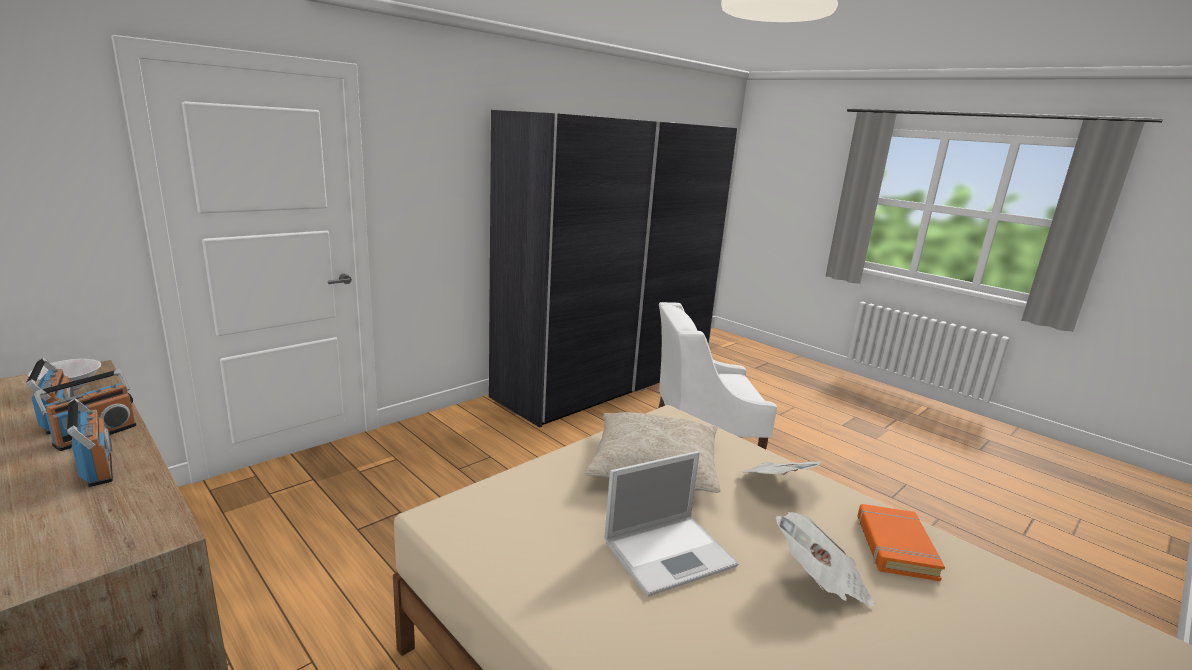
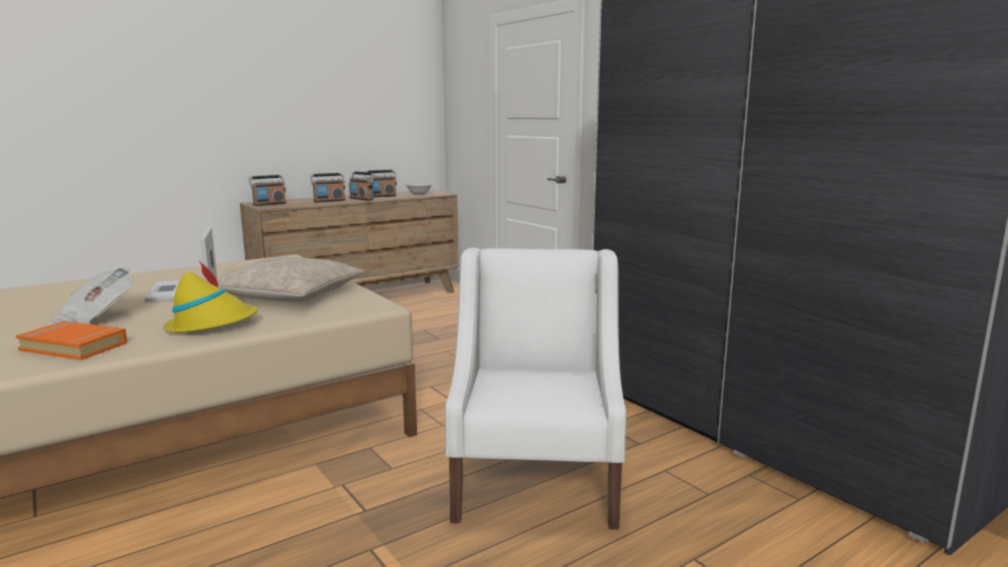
camera: 100 degrees right, 5 degrees down
newspaper [741,462,821,475] -> yellow hat [163,260,258,333]
none -> radio [249,175,286,206]

